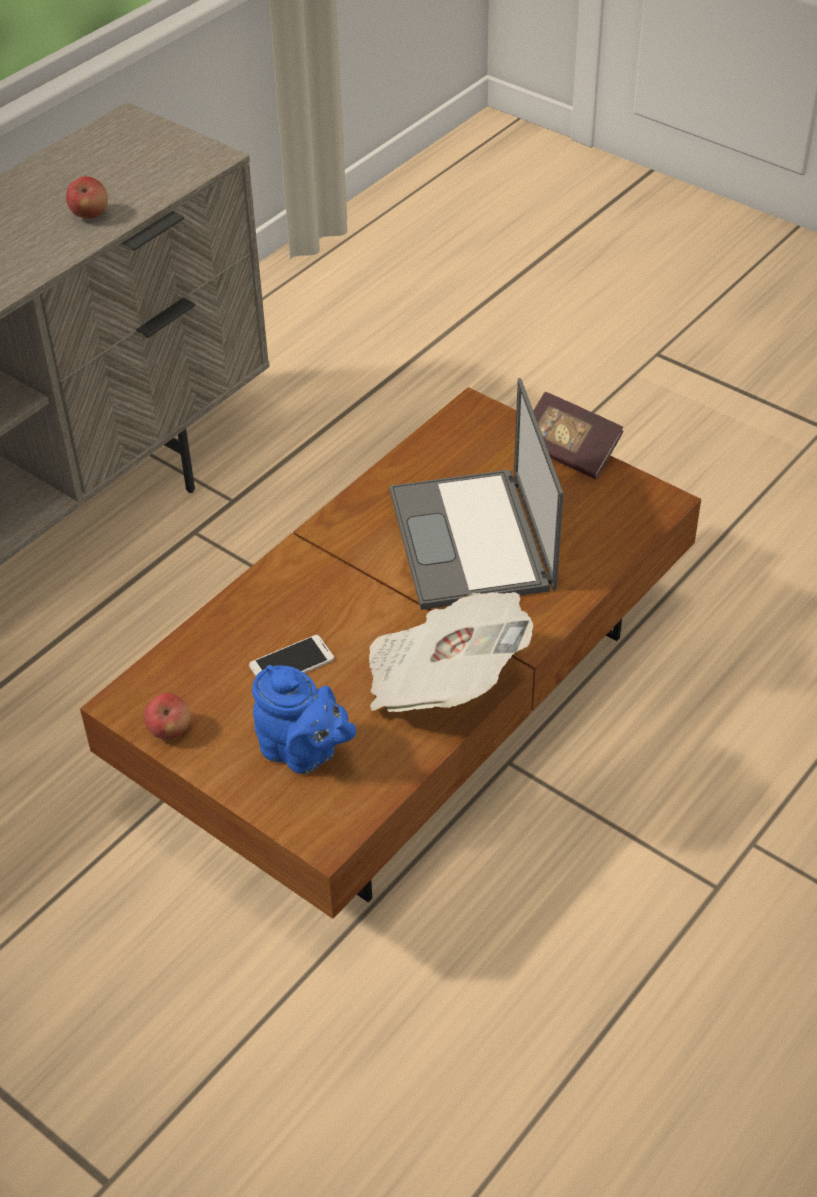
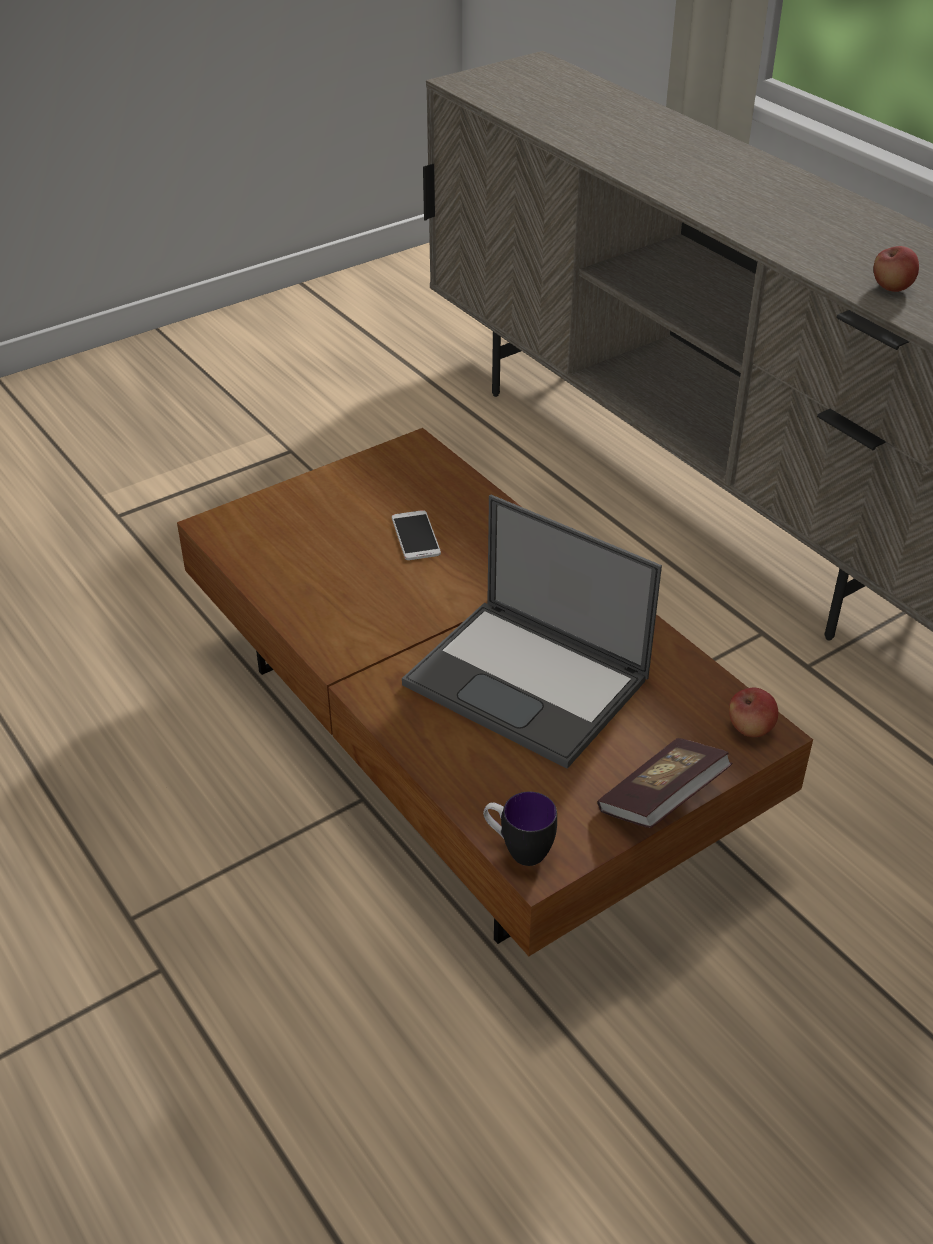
camera: 105 degrees right, 5 degrees down
apple [144,693,191,739] -> apple moved to [729,687,778,737]
blue teapot [252,665,356,774] -> none
newspaper [369,592,533,712] -> none
laptop [390,378,564,610] -> laptop turned 150 degrees counterclockwise [402,494,662,769]
none -> mug [483,791,557,866]

